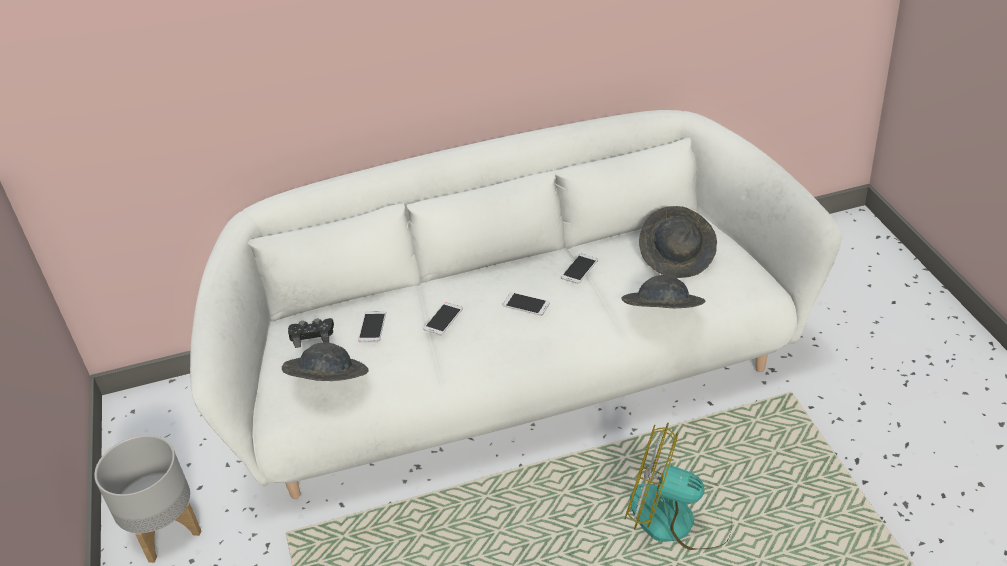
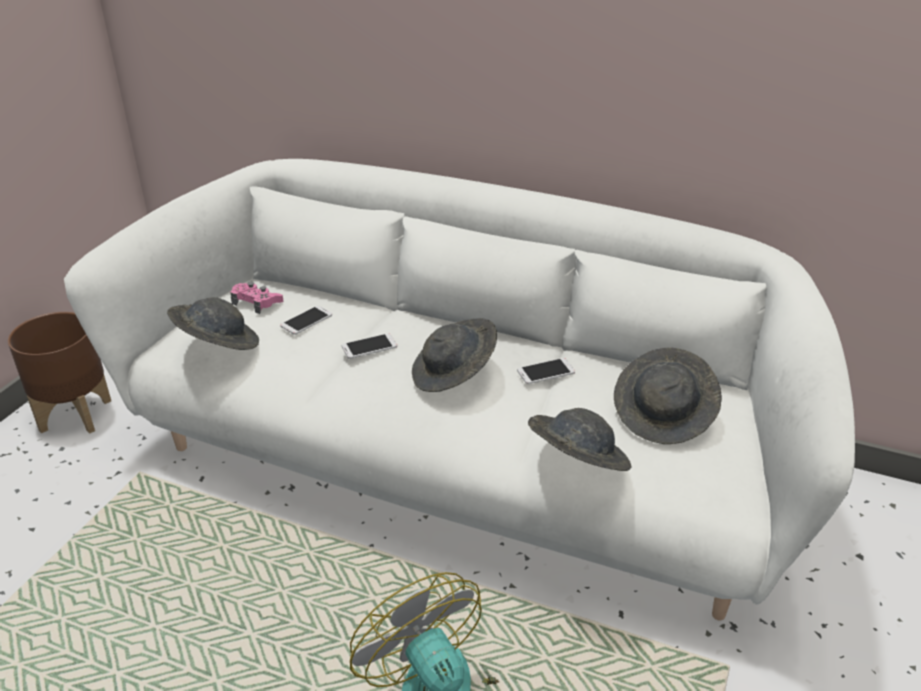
camera: 35 degrees right, 5 degrees down
grey planter [94,435,201,563] -> brown planter [8,312,111,434]
black game controller [288,318,334,348] -> pink game controller [230,282,283,314]
phone [502,292,550,316] -> grey hat [412,318,497,392]

